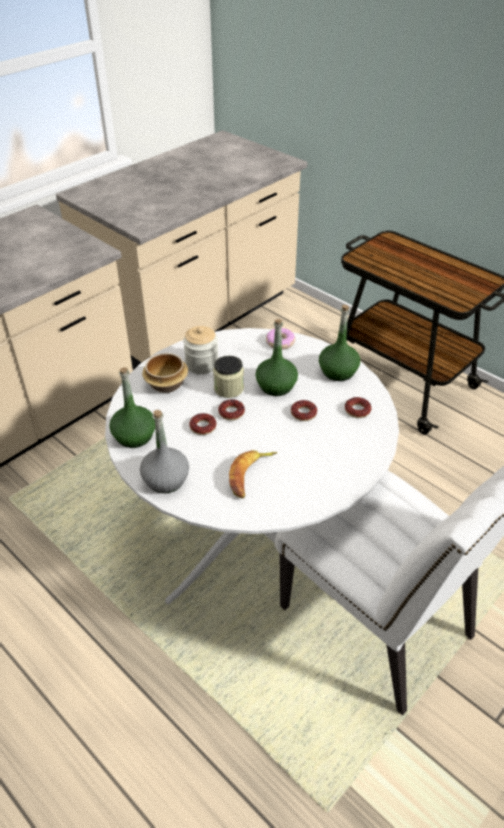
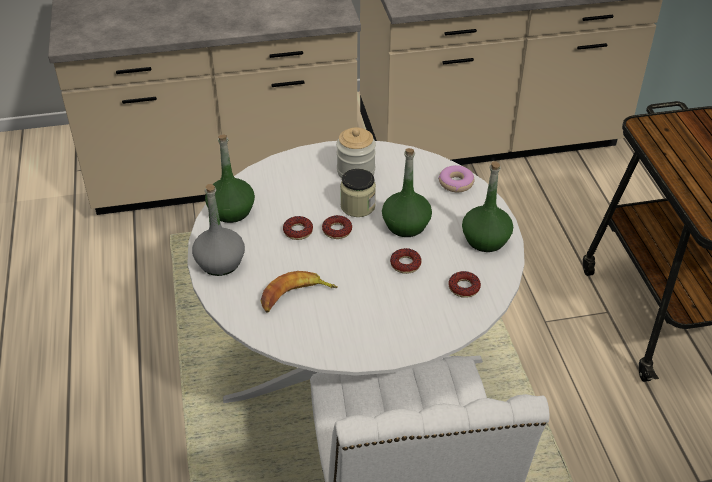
camera: 35 degrees right, 0 degrees up
bowl [142,353,188,393] -> none

